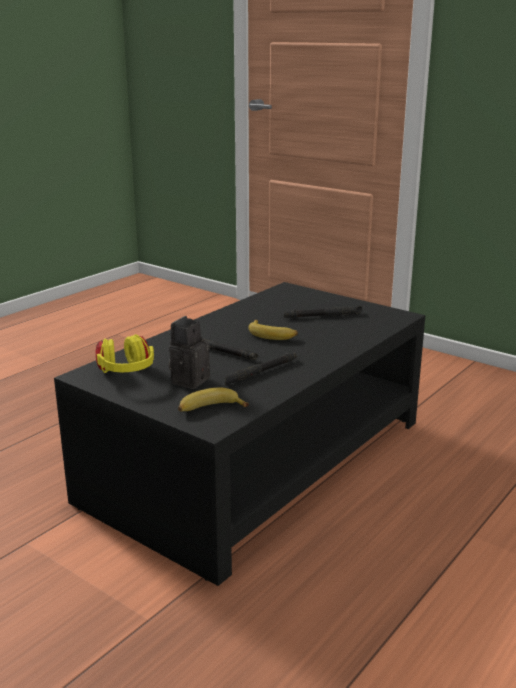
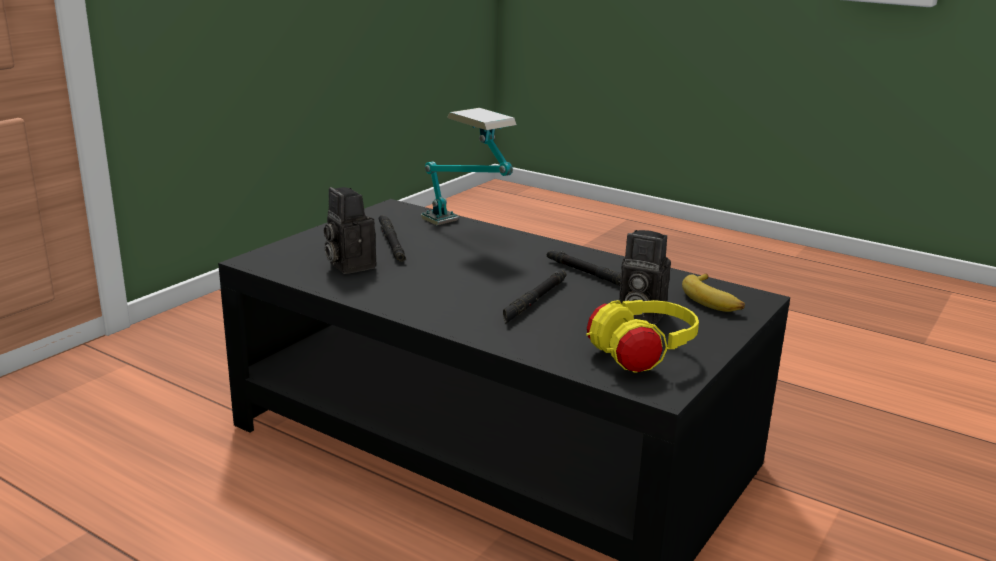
camera: 95 degrees left, 0 degrees up
banana [248,320,298,340] -> none
none -> camera [324,187,376,274]
none -> table lamp [421,108,517,225]

